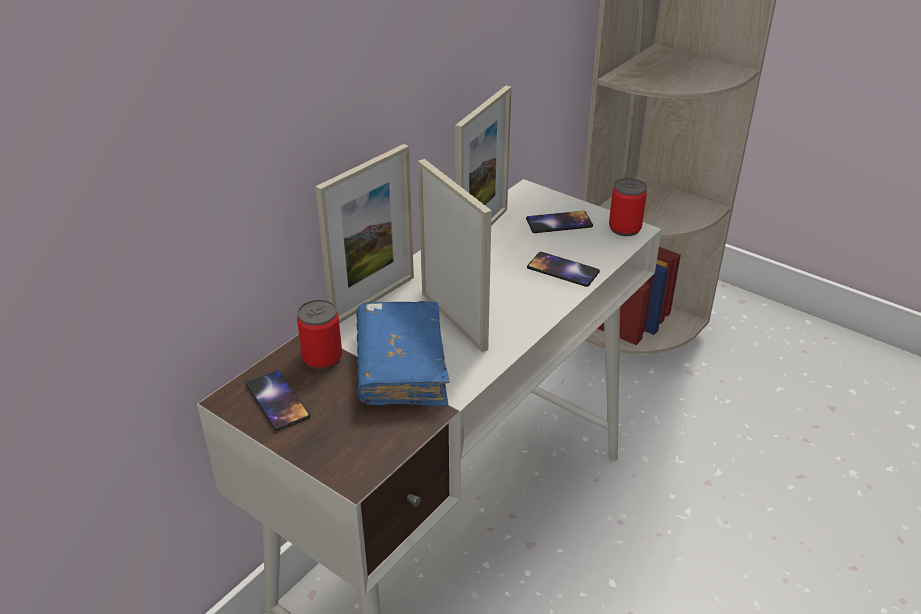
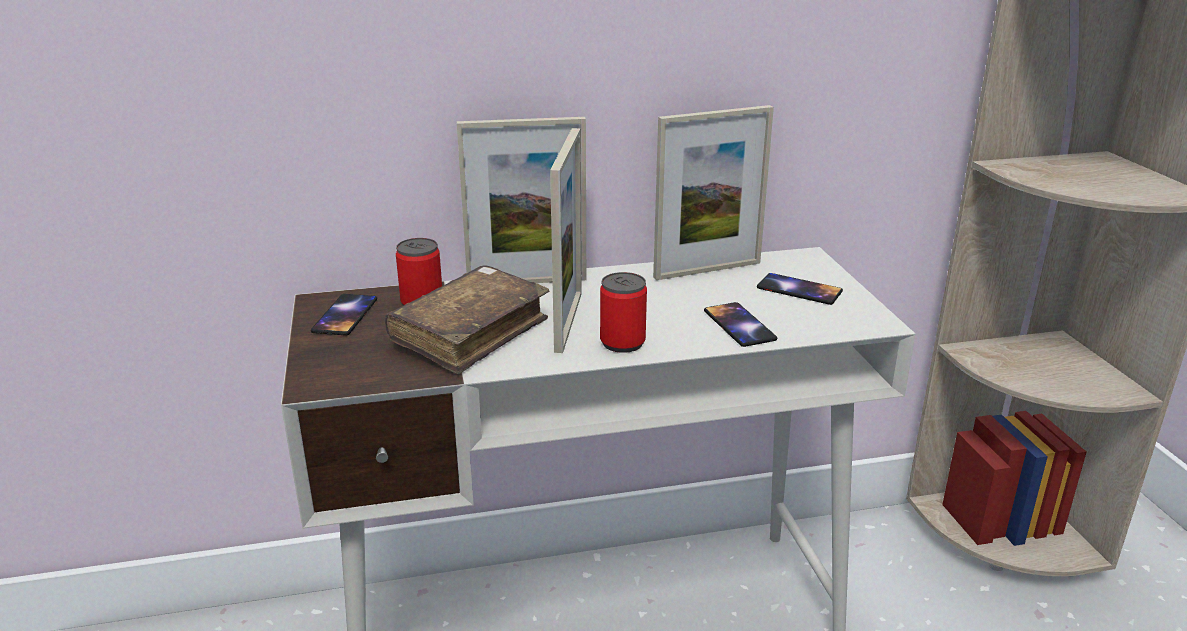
camera: 40 degrees right, 10 degrees down
blue book [356,301,450,406] -> brown book [385,265,549,374]
can [609,178,647,236] -> can moved to [600,272,647,353]

